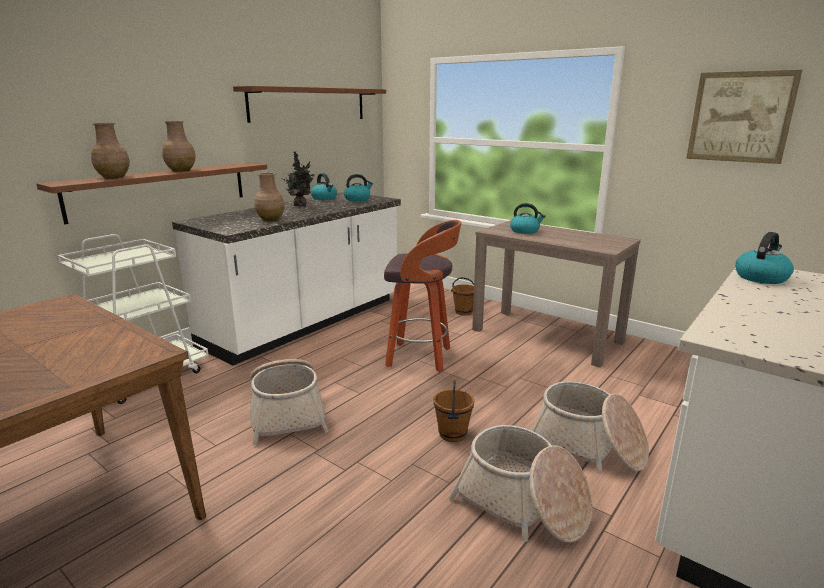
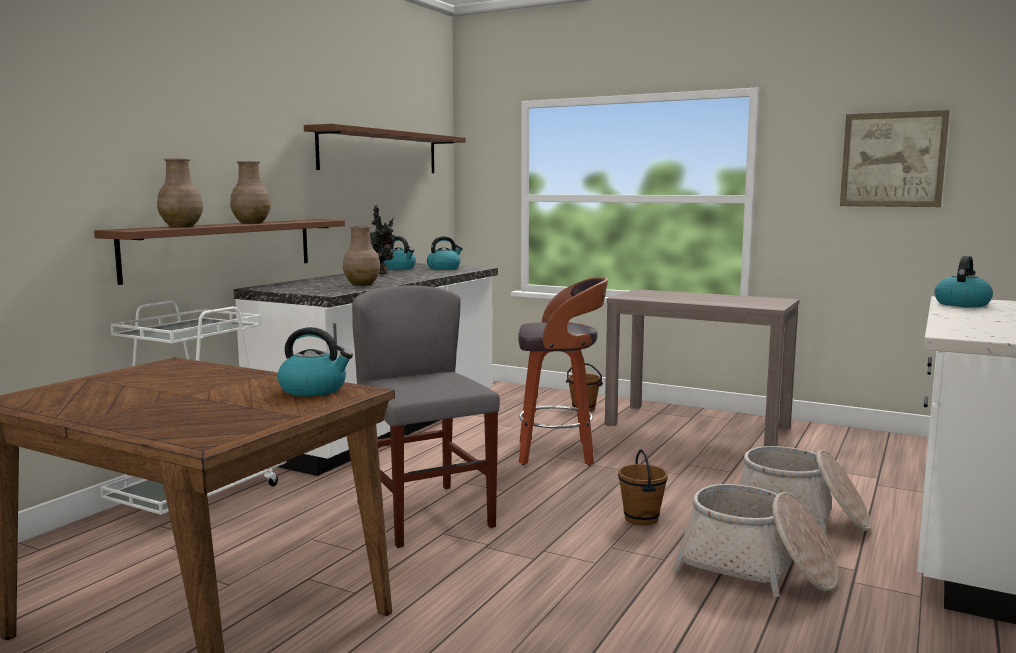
camera: 10 degrees left, 10 degrees down
basket [250,359,328,445] -> grey chair [352,285,500,548]
kettle [510,203,545,234] -> kettle moved to [278,327,353,397]

